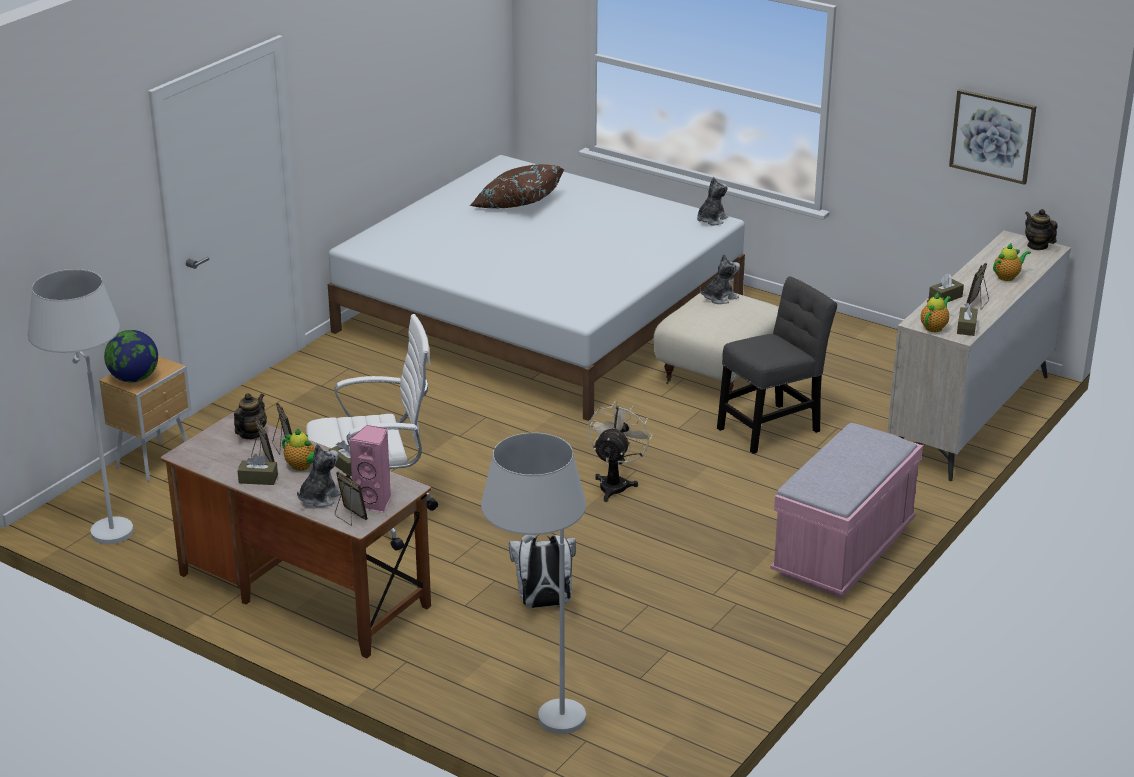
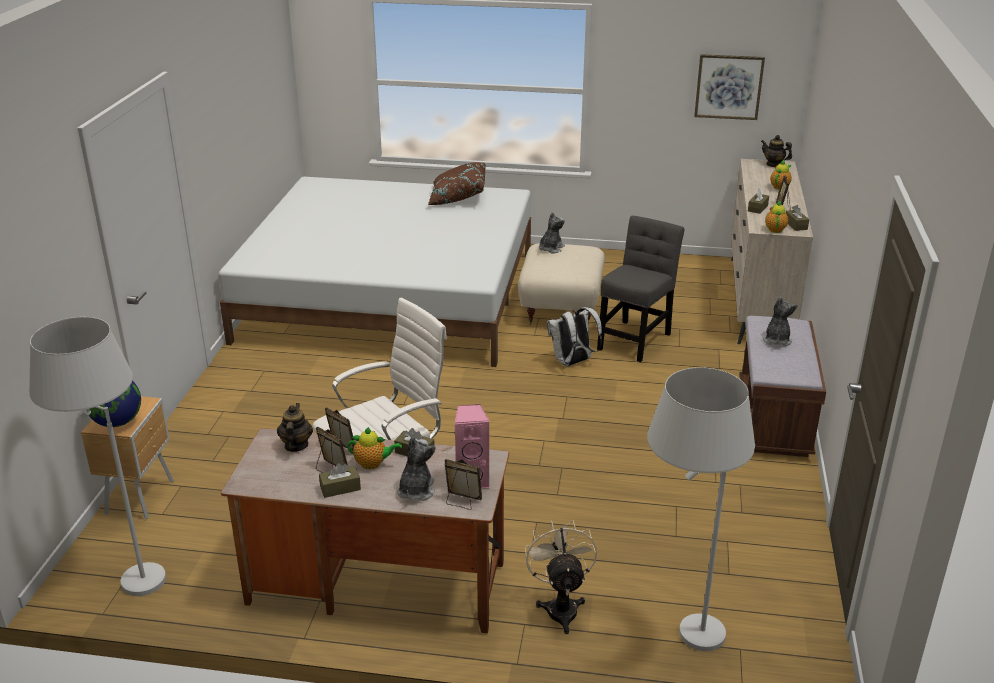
camera: 25 degrees left, 0 degrees up
brown pillow [470,164,564,208] -> brown pillow moved to [428,162,486,205]
white backpack [509,534,576,608] -> white backpack moved to [547,307,602,366]
beige fan [588,401,653,502] -> beige fan moved to [525,520,597,634]
plush toy [697,177,728,225] -> plush toy moved to [762,297,798,346]
pink bench [770,423,923,598] -> brown bench [739,316,826,457]

